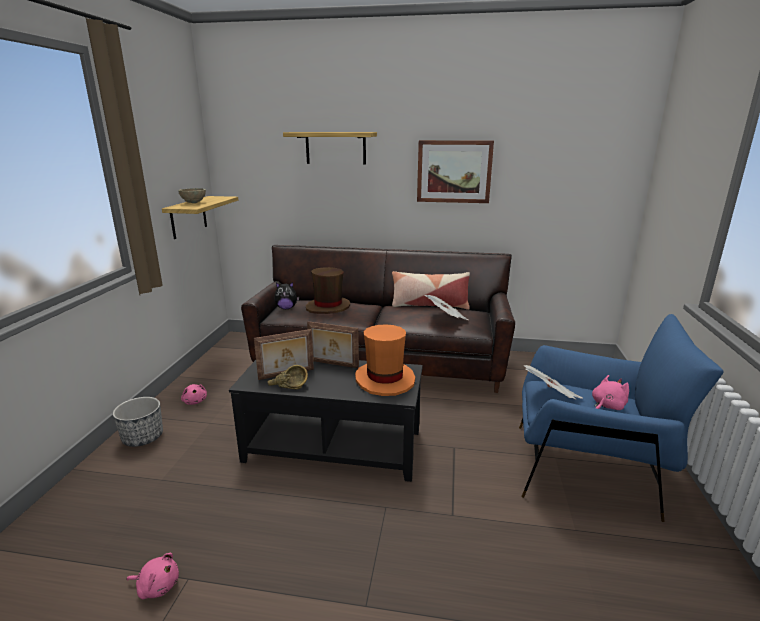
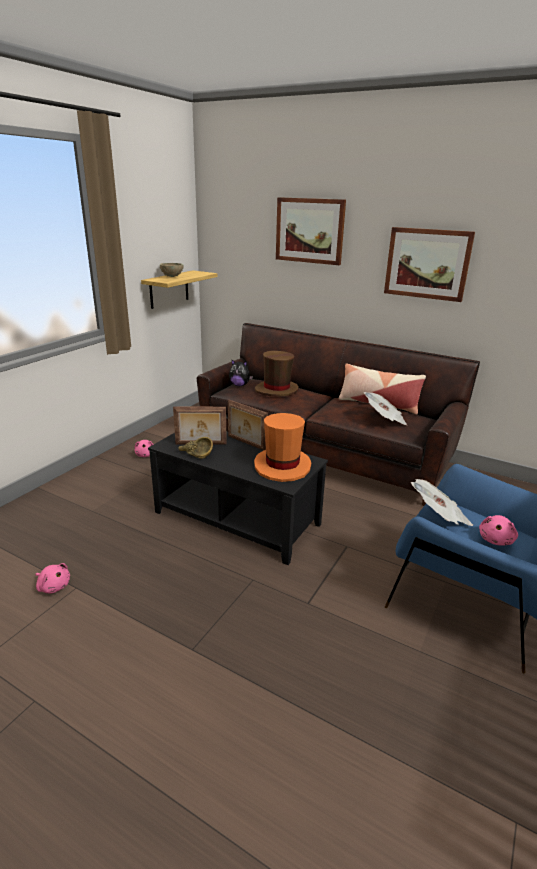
camera: 20 degrees right, 5 degrees up
planter [113,397,163,447] -> none
shelf [283,132,377,165] -> picture [276,197,346,265]
pink plush toy [592,375,629,410] -> pink plush toy turned 135 degrees clockwise [479,515,518,546]

